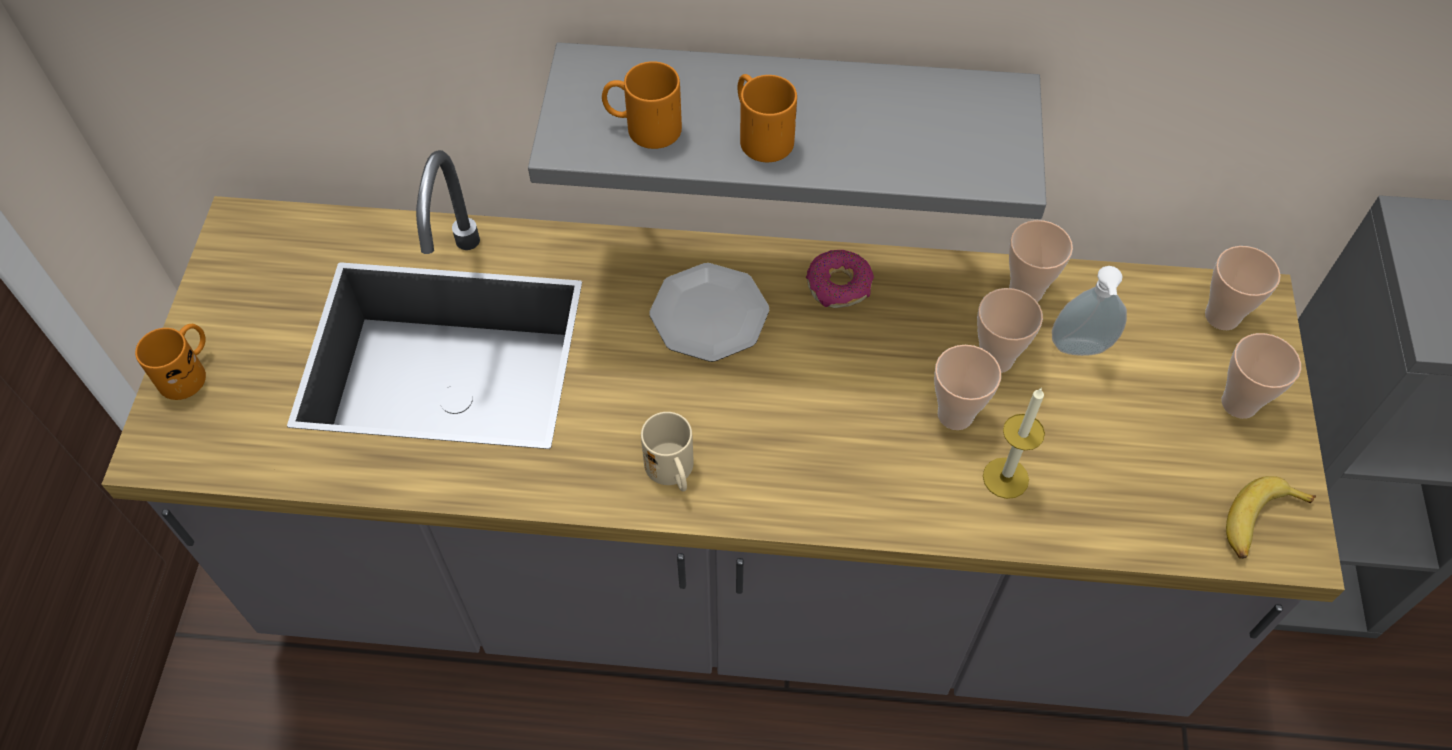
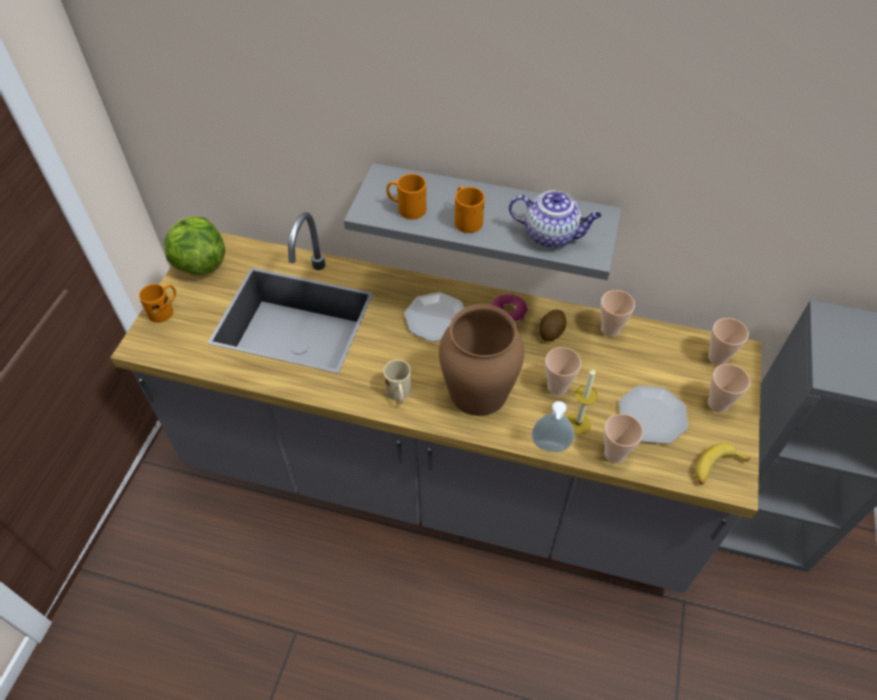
camera: 10 degrees right, 5 degrees down
cup [977,288,1043,373] -> cup moved to [604,414,643,463]
soap dispenser [1052,266,1127,356] -> soap dispenser moved to [532,401,574,452]
none -> lettuce [164,216,225,275]
none -> brown vase [439,304,524,416]
none -> teapot [509,190,602,248]
none -> potato [540,310,566,341]
none -> plate [619,386,688,444]

